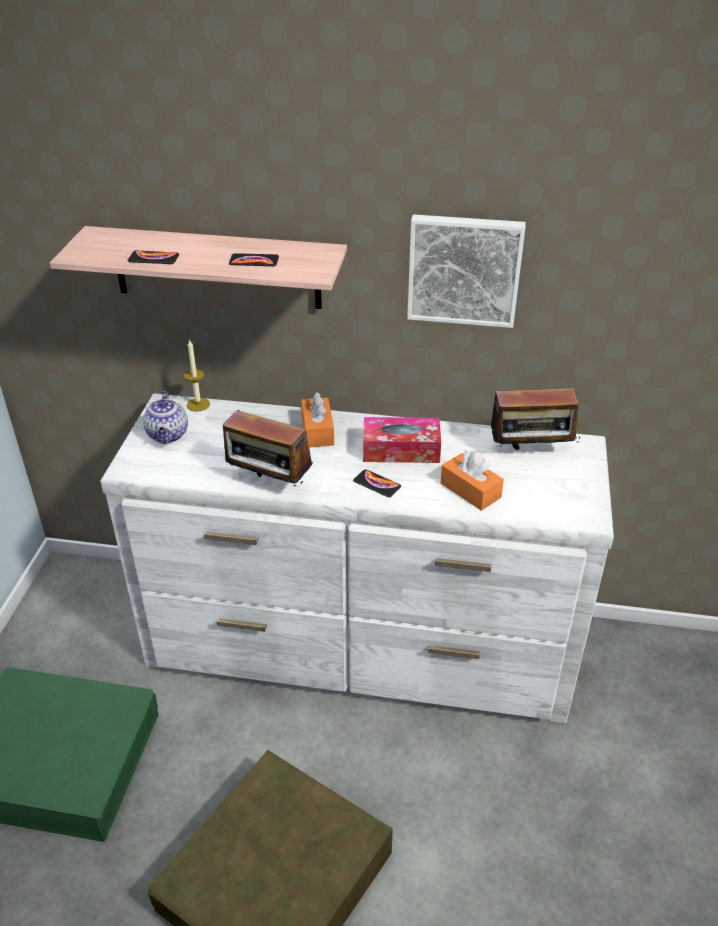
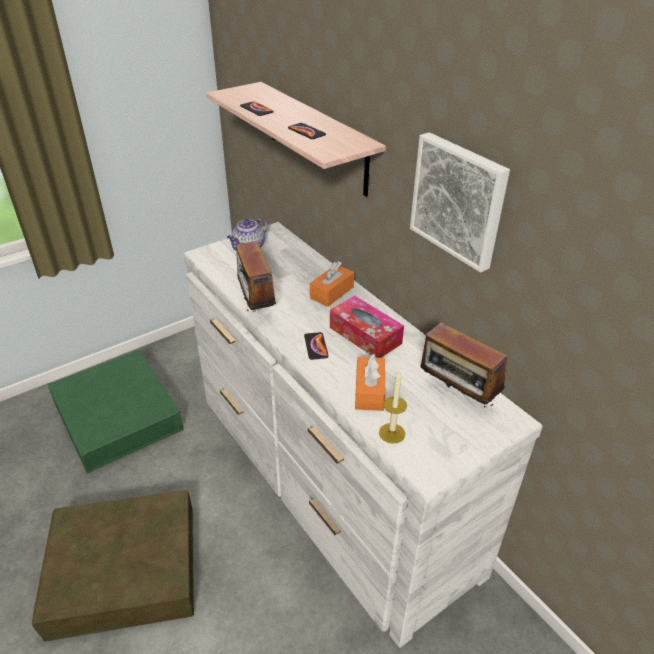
camera: 45 degrees right, 0 degrees up
candle [184,339,210,412] -> candle moved to [379,371,407,444]

